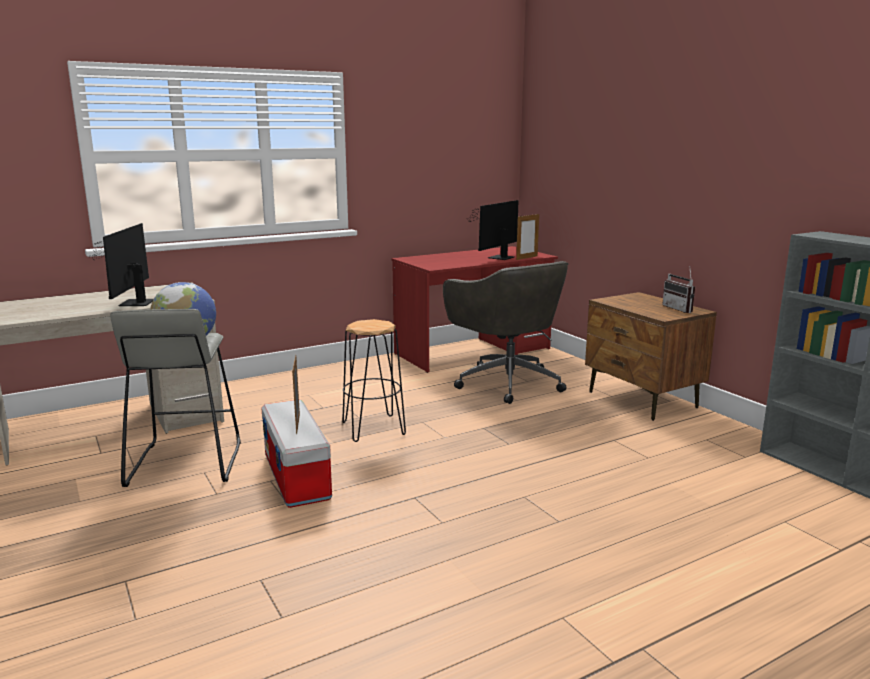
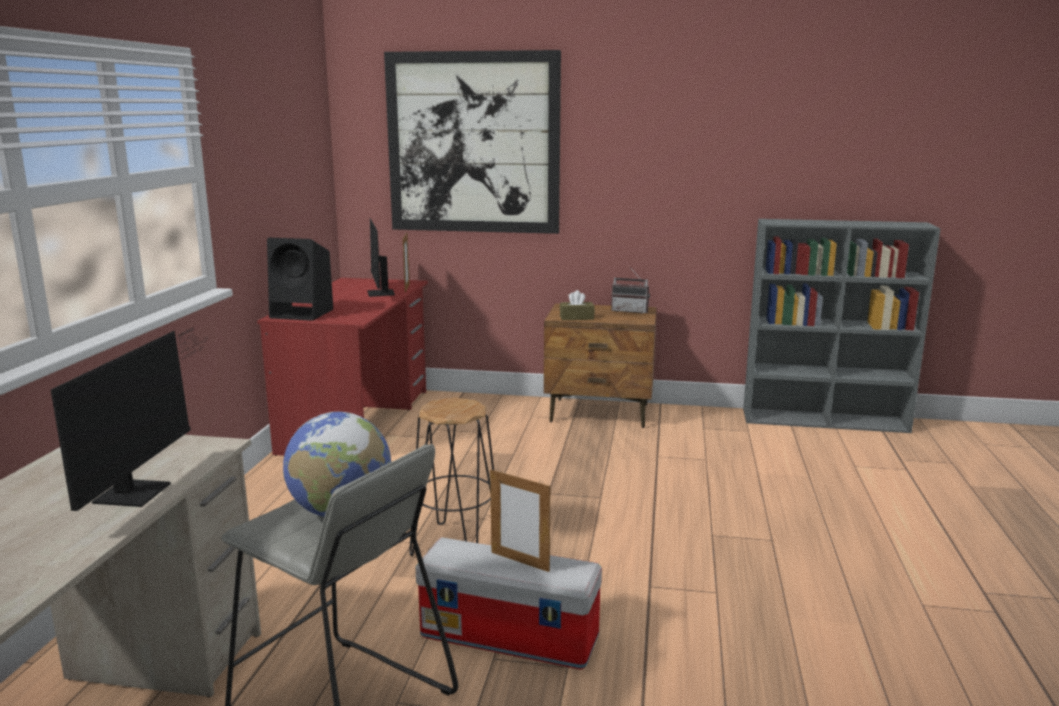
camera: 50 degrees left, 0 degrees up
monitor [89,223,153,306] -> monitor turned 120 degrees counterclockwise [51,329,207,511]
grey office chair [443,261,568,404] -> none
none -> black speaker [267,238,333,321]
none -> picture [384,50,561,234]
none -> brown tissue box [560,290,595,320]

